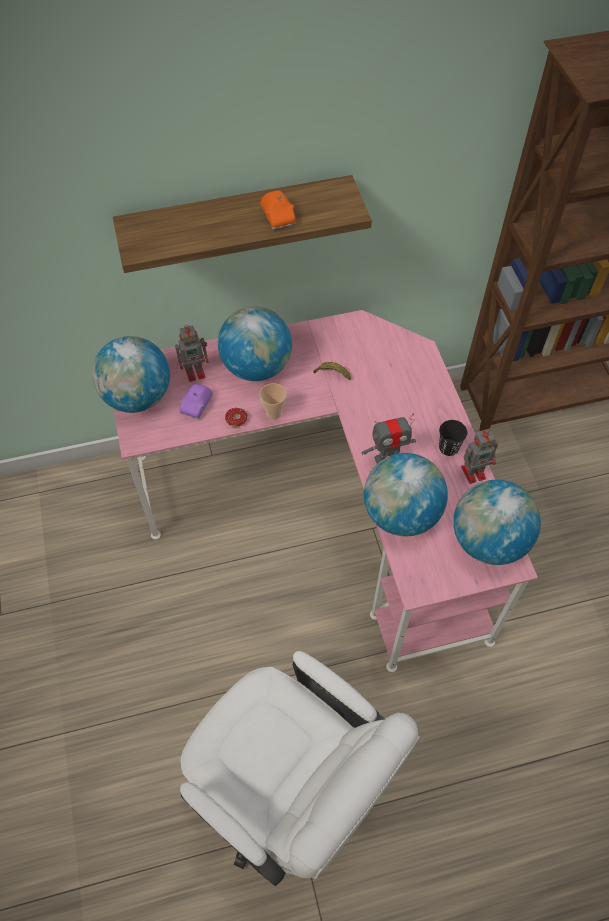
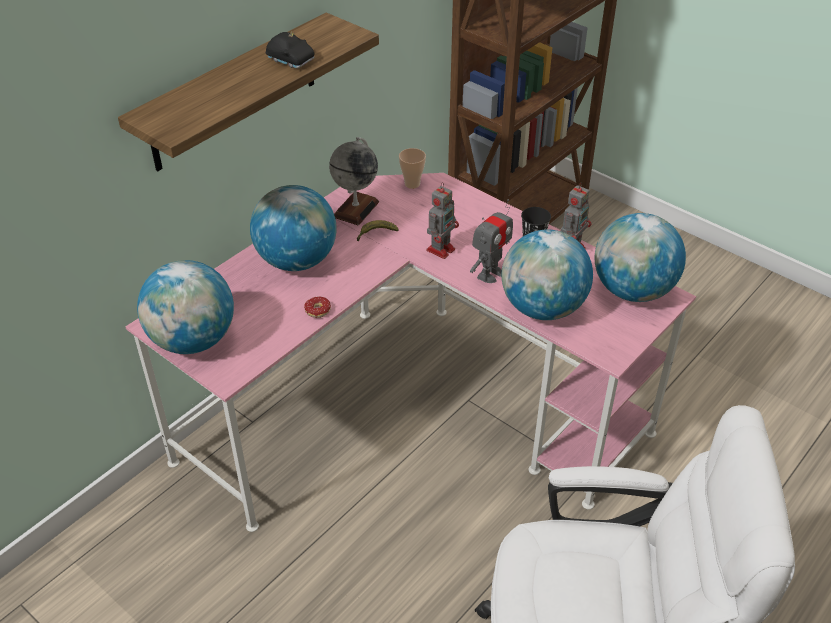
camera: 35 degrees left, 15 degrees down
toy robot [175,325,209,382] -> toy robot moved to [426,182,459,259]
purple toy car [180,384,213,419] -> none
orange toy car [260,190,296,230] -> black toy car [265,31,315,69]
cup [260,383,286,420] -> cup moved to [399,148,426,189]
none -> globe [329,137,379,225]

